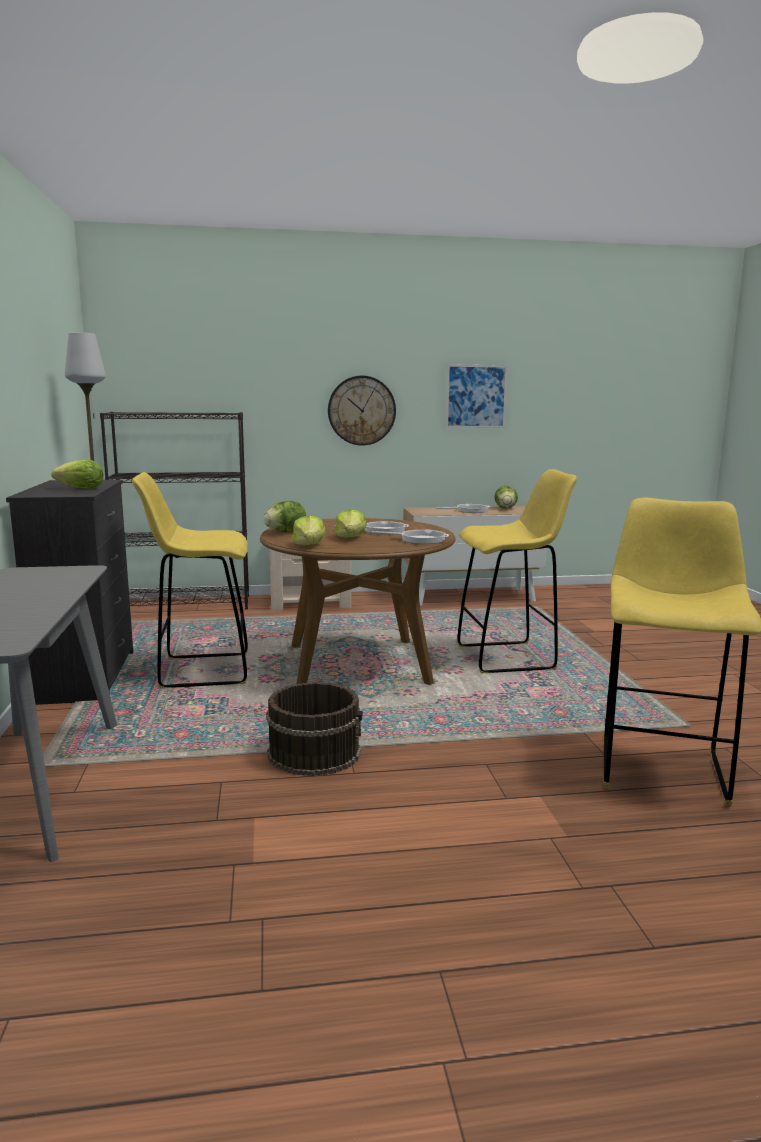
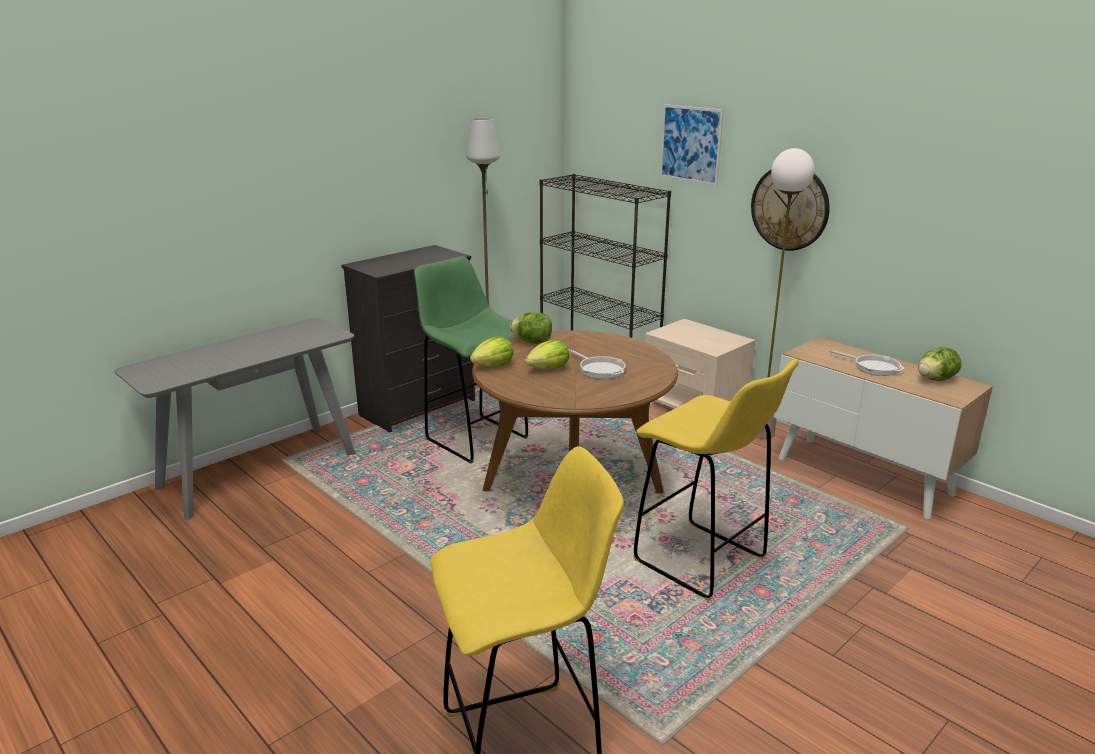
camera: 55 degrees right, 10 degrees up
lettuce [51,460,104,489] -> none
yellow stool [132,472,248,688] -> green stool [414,256,529,463]
brown bucket [266,682,363,776] -> none
frying pan [372,530,449,544] -> none
picture [446,364,508,428] -> picture moved to [660,104,724,186]
none -> floor lamp [756,148,815,439]

